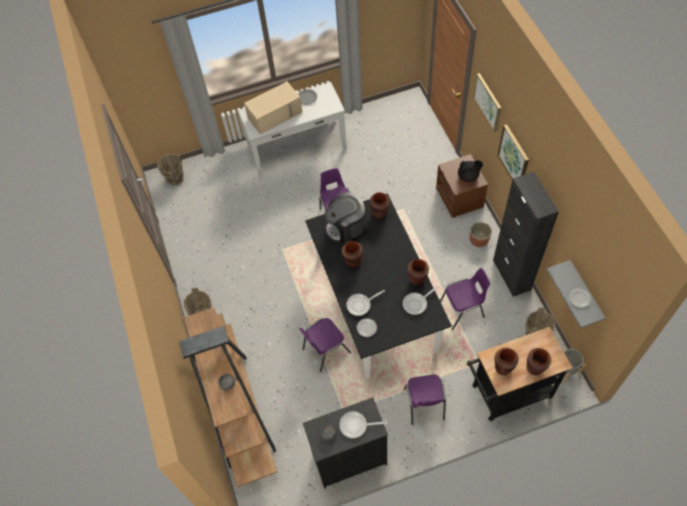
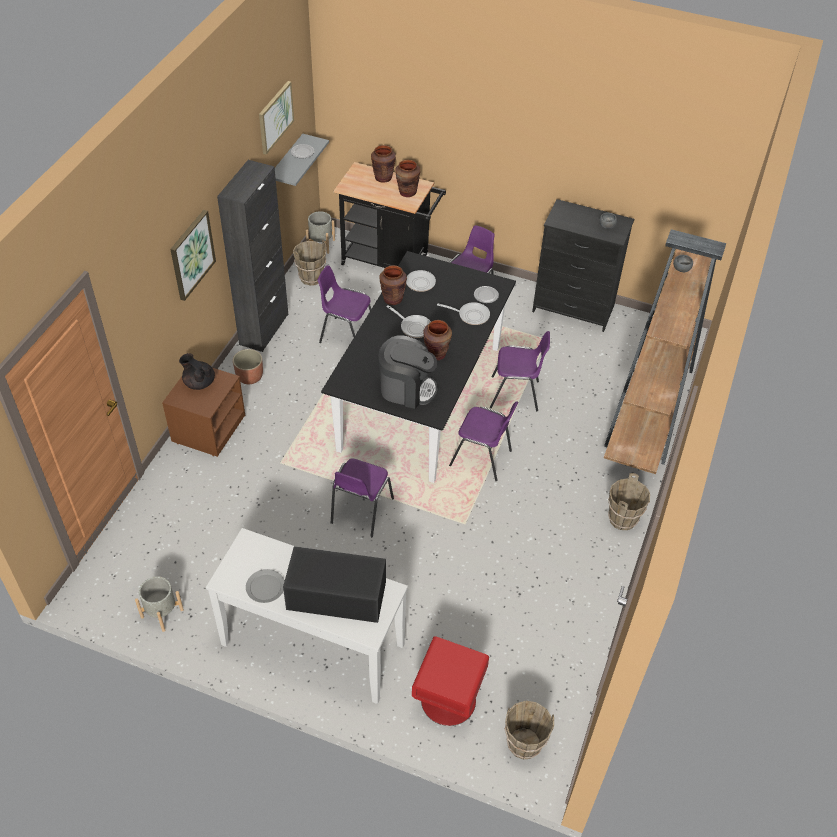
camera: 145 degrees left, 10 degrees down
beige microwave [244,82,302,134] -> black microwave [283,546,386,623]
frying pan [340,411,387,438] -> frying pan moved to [387,305,431,338]
brown vase [370,192,390,219] -> none
picture [474,73,501,132] -> picture moved to [259,81,294,155]
none -> grey planter [135,576,184,632]
none -> red nightstand [412,636,489,726]
none -> purple chair [449,401,518,481]

